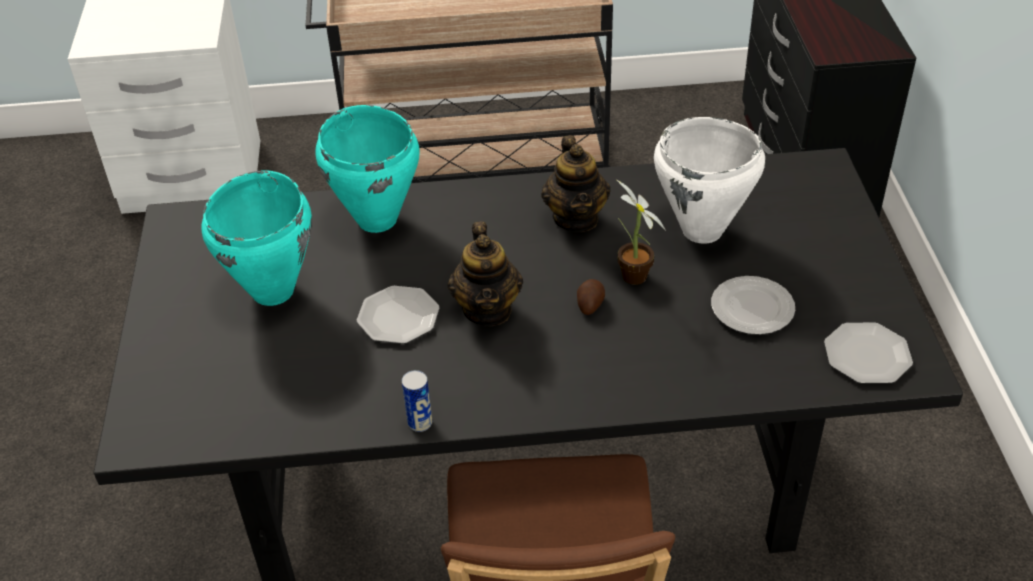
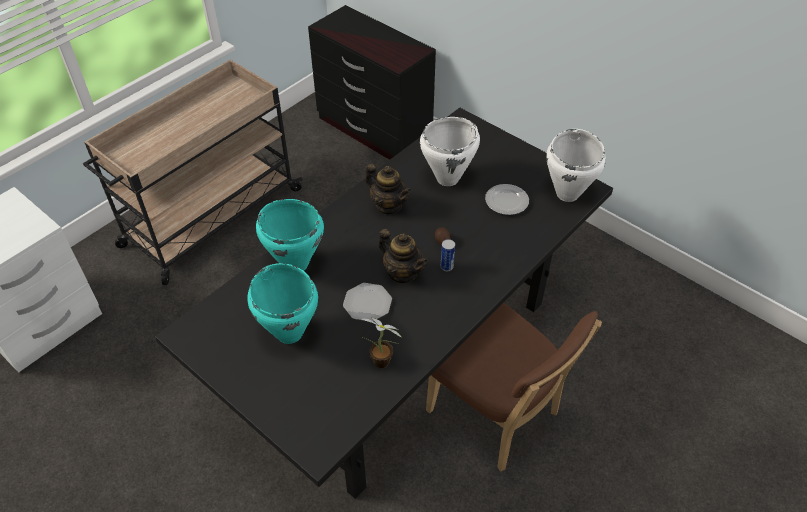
camera: 45 degrees left, 5 degrees up
can [402,370,432,432] -> can moved to [441,239,455,271]
potted plant [617,180,666,285] -> potted plant moved to [361,317,401,368]
plate [824,322,913,383] -> white cooking pot [546,129,606,202]

